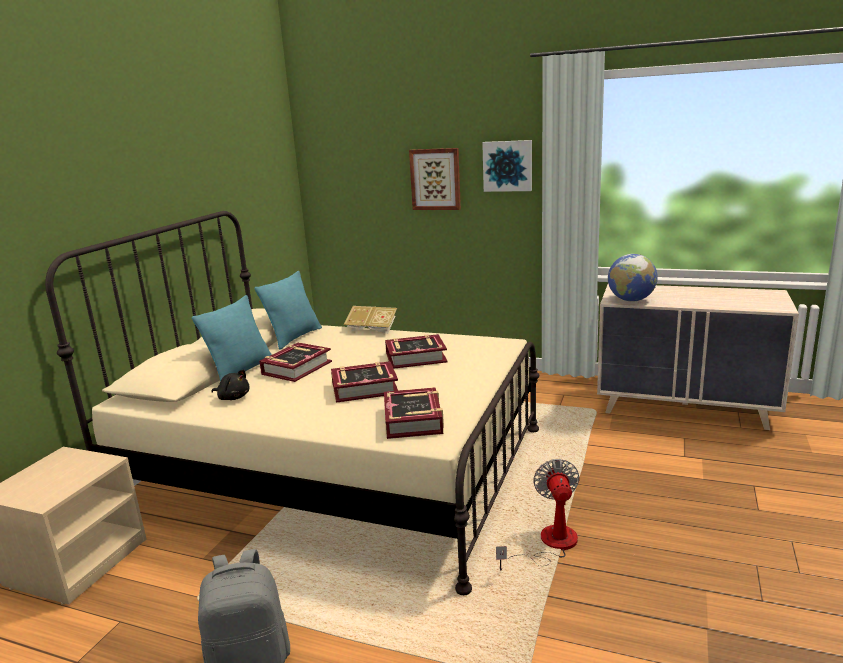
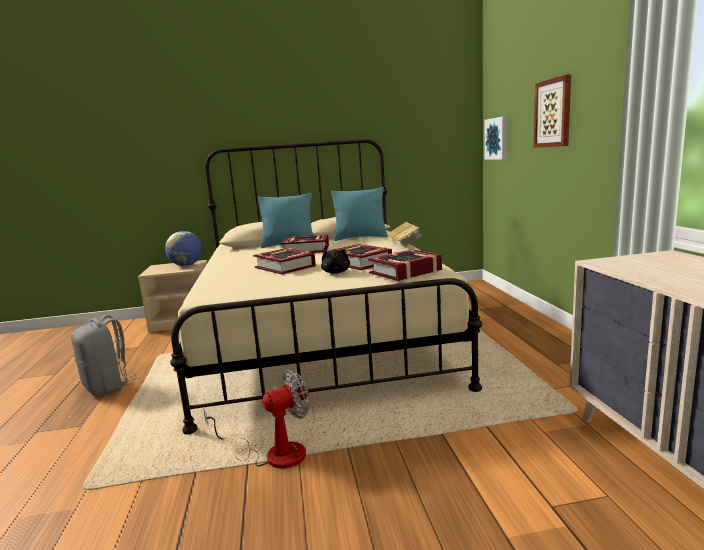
camera: 60 degrees right, 5 degrees down
black plush toy [211,369,250,400] -> black plush toy moved to [321,249,350,274]
book [384,387,444,439] -> book moved to [368,249,442,281]
picture [482,140,532,192] -> picture moved to [485,116,507,160]
globe [608,254,658,302] -> globe moved to [165,231,202,266]

